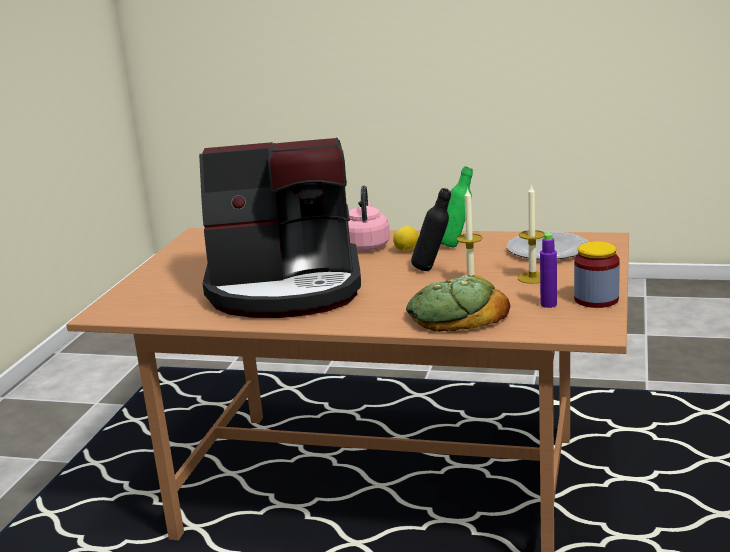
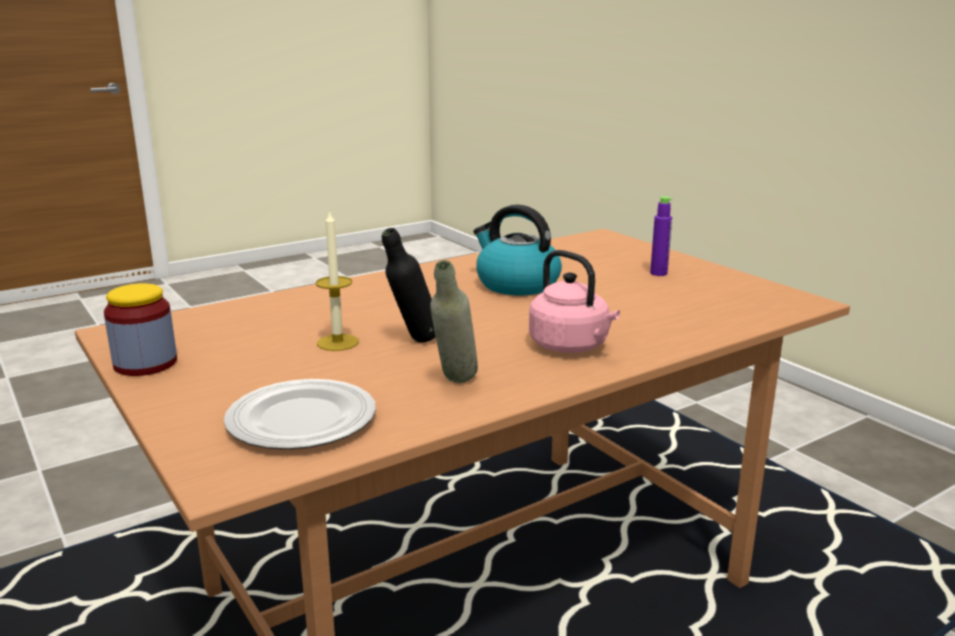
camera: 130 degrees right, 0 degrees up
coffee machine [199,138,361,318] -> kettle [473,204,562,295]
lemon [393,226,419,252] -> none
bread [406,275,510,332] -> none
green bottle [441,166,473,248] -> grey bottle [430,260,478,383]
candle [518,184,545,284] -> none
purple bottle [540,232,557,308] -> purple bottle moved to [650,196,672,276]

